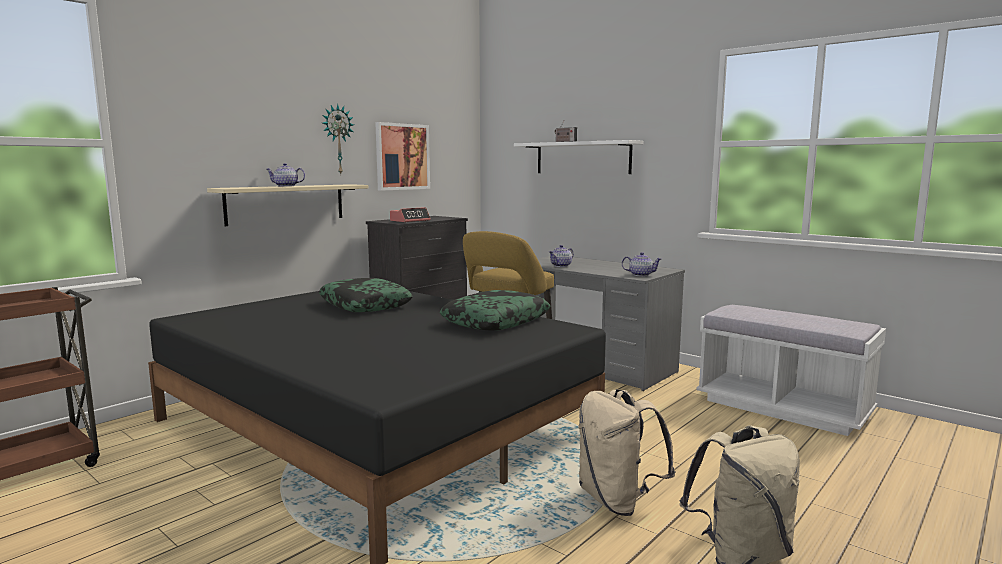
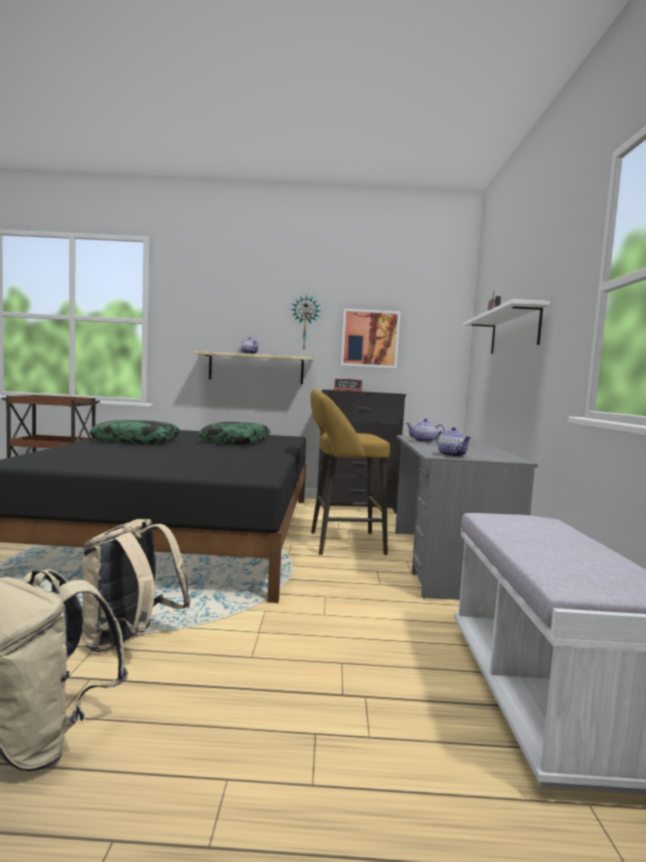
camera: 50 degrees right, 5 degrees down
pillow [439,290,550,331] -> pillow moved to [89,420,180,444]

